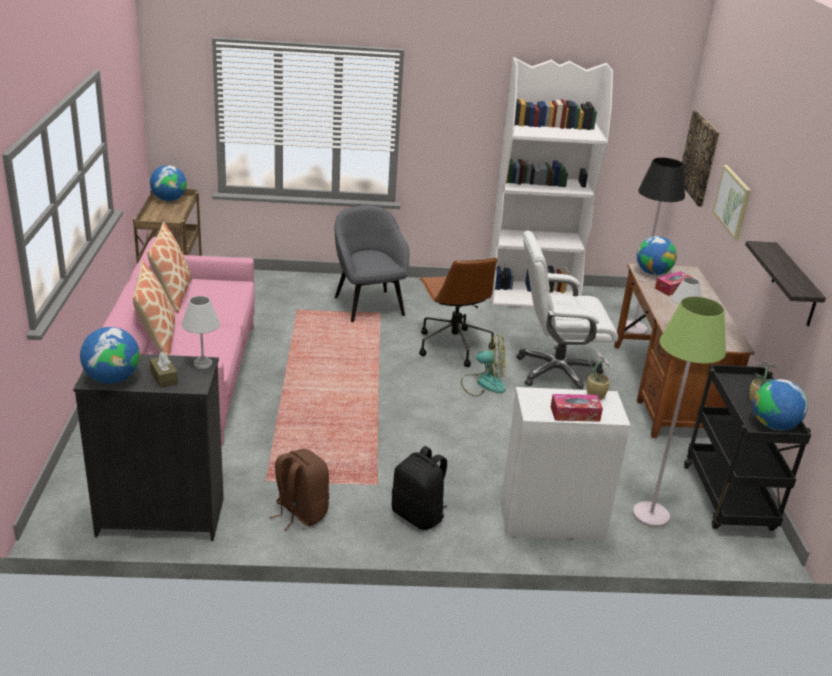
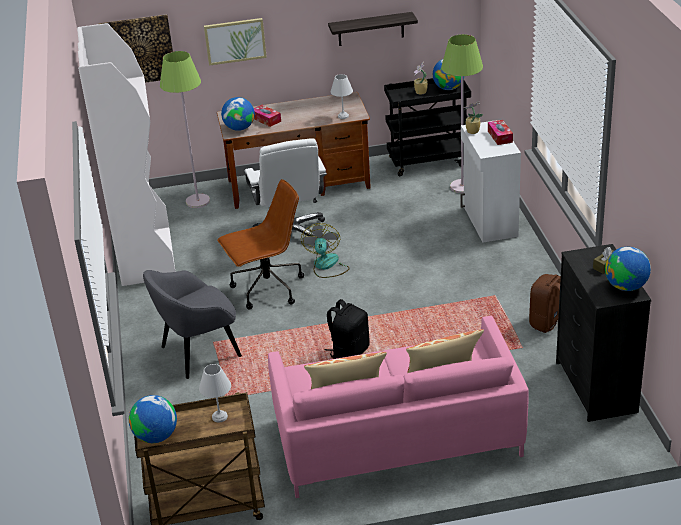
camera: 95 degrees left, 5 degrees up
white table lamp [182,296,220,369] -> white table lamp moved to [199,364,231,423]
black backpack [392,446,447,530] -> black backpack moved to [325,299,369,359]
black floor lamp [625,158,685,334] -> green floor lamp [160,51,210,208]

